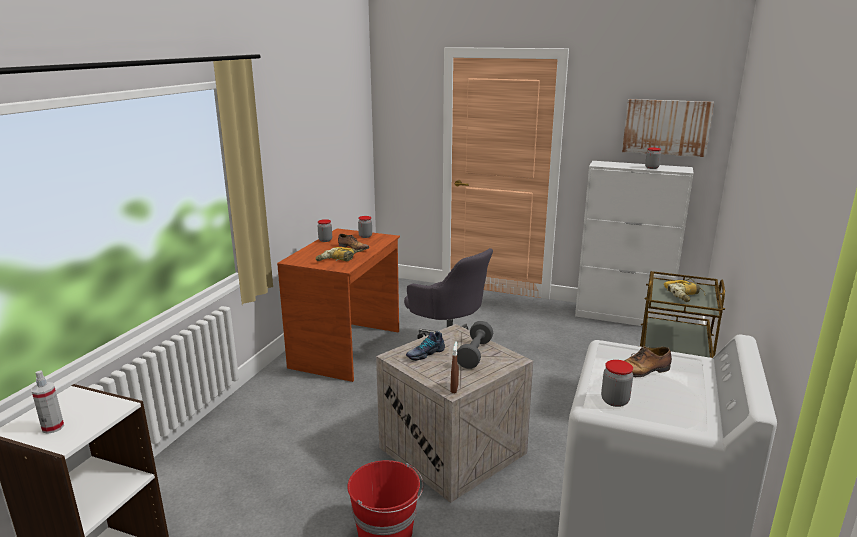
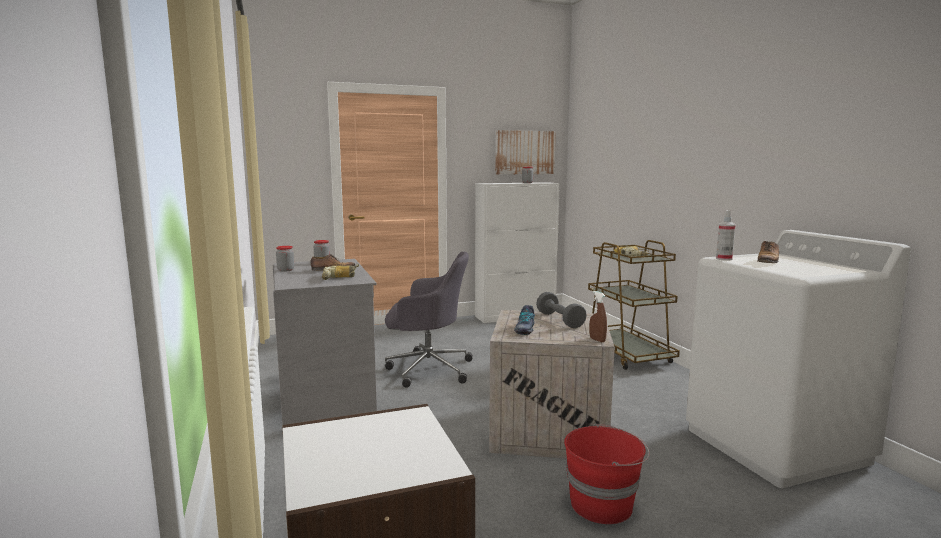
camera: 40 degrees left, 10 degrees down
spray bottle [31,370,64,434] -> spray bottle moved to [716,210,736,261]
brown desk [277,228,400,382] -> grey desk [273,259,377,425]
jar [601,360,633,407] -> none

